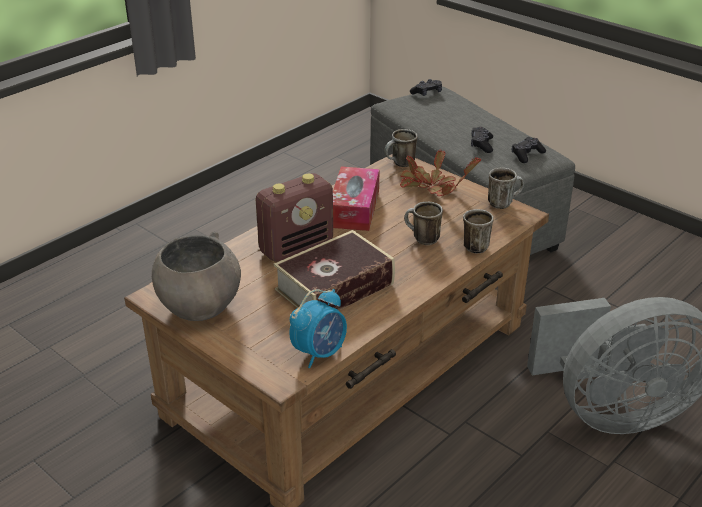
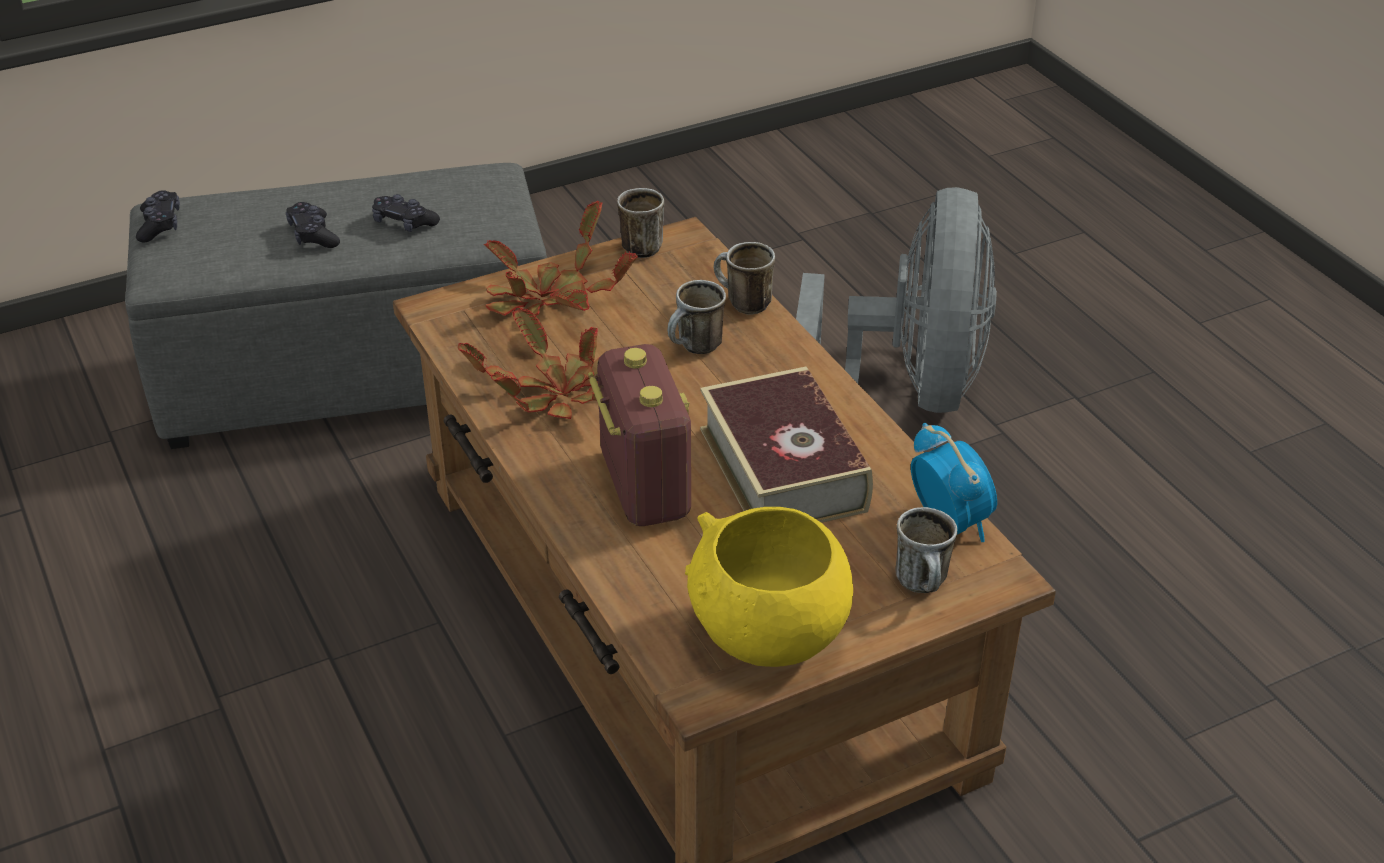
camera: 70 degrees left, 5 degrees up
grey bowl [152,231,241,321] -> yellow bowl [685,507,853,667]
tissue box [333,167,380,231] -> potted plant [458,307,599,419]
mug [385,129,417,167] -> mug moved to [895,507,957,593]
black game controller [512,137,546,163] -> black game controller moved to [286,202,340,248]

